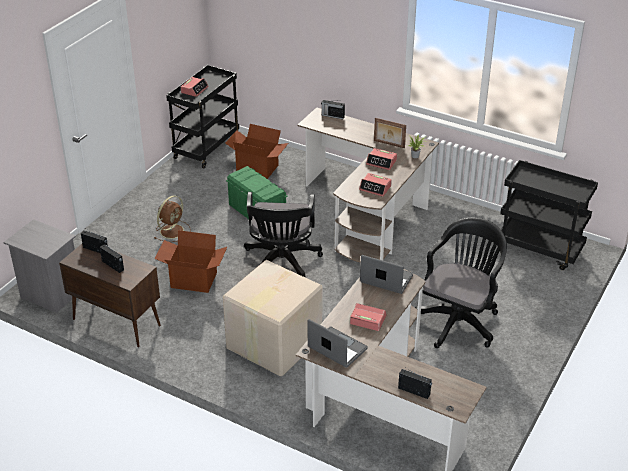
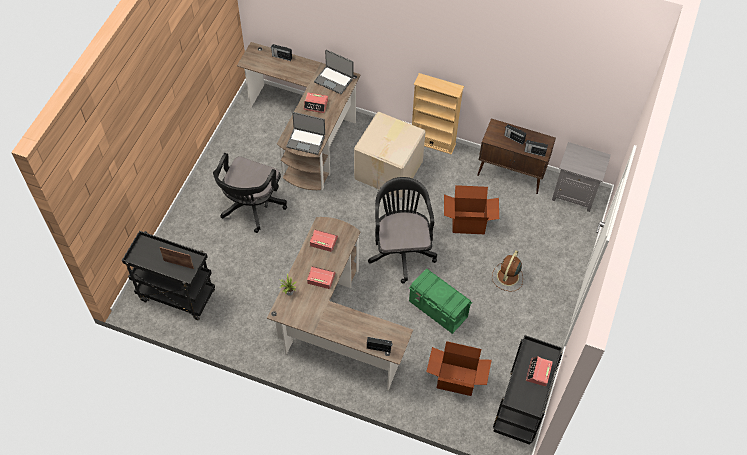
camera: 170 degrees right, 20 degrees up
picture frame [374,118,406,148] -> picture frame moved to [159,247,194,269]
none -> beige bookcase [412,73,464,155]

